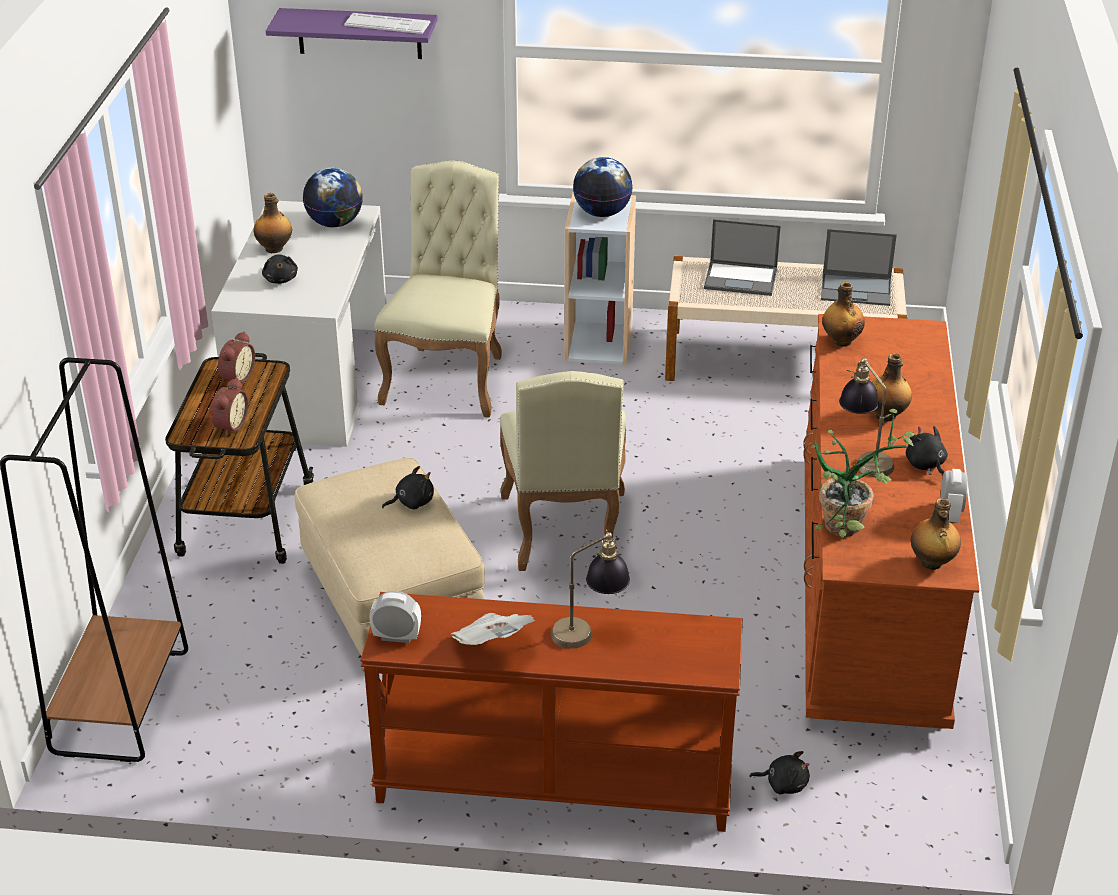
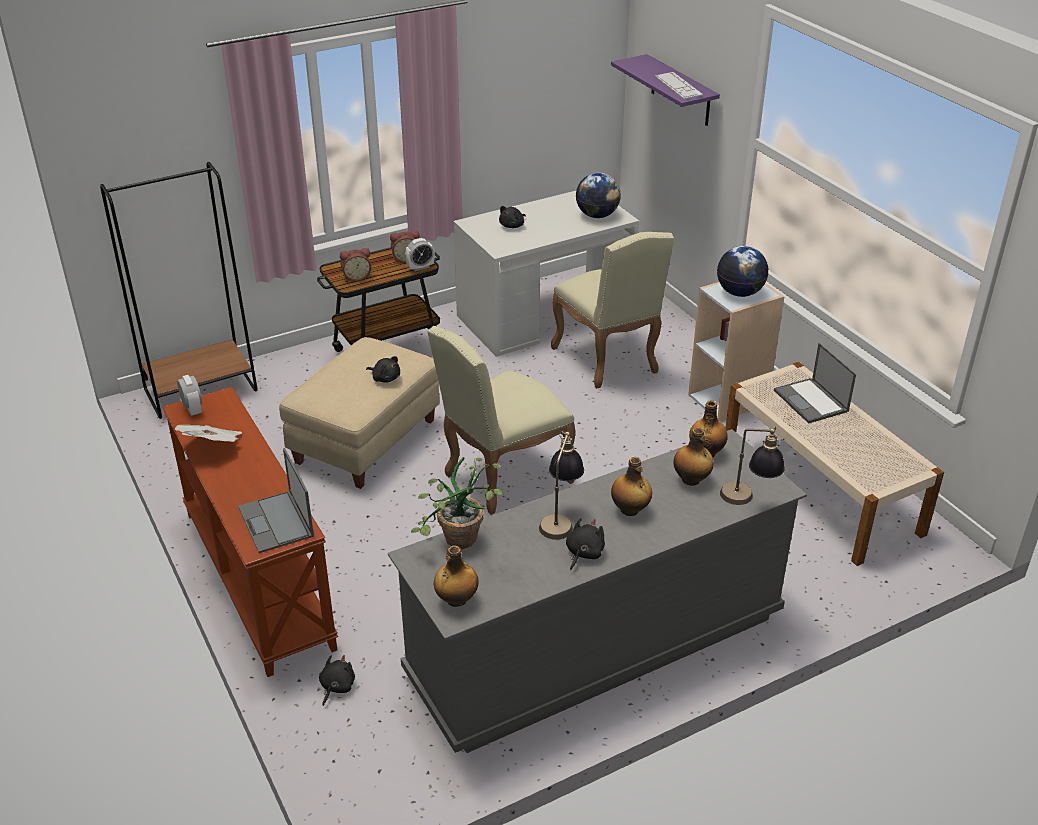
camera: 55 degrees right, 0 degrees up
bottle [253,193,292,253] -> bottle moved to [674,427,714,486]
beige chair [375,160,502,418] -> beige chair turned 90 degrees clockwise [551,232,674,388]
table lamp [551,529,630,649] -> table lamp moved to [720,427,785,505]
black plush toy [749,751,810,795] -> black plush toy turned 135 degrees counterclockwise [319,655,355,706]
brown dresser [803,314,979,729] -> grey dresser [388,429,807,753]
laptop [821,229,897,306] -> laptop moved to [238,448,314,553]
alarm clock [940,469,968,523] -> alarm clock moved to [405,238,435,271]

